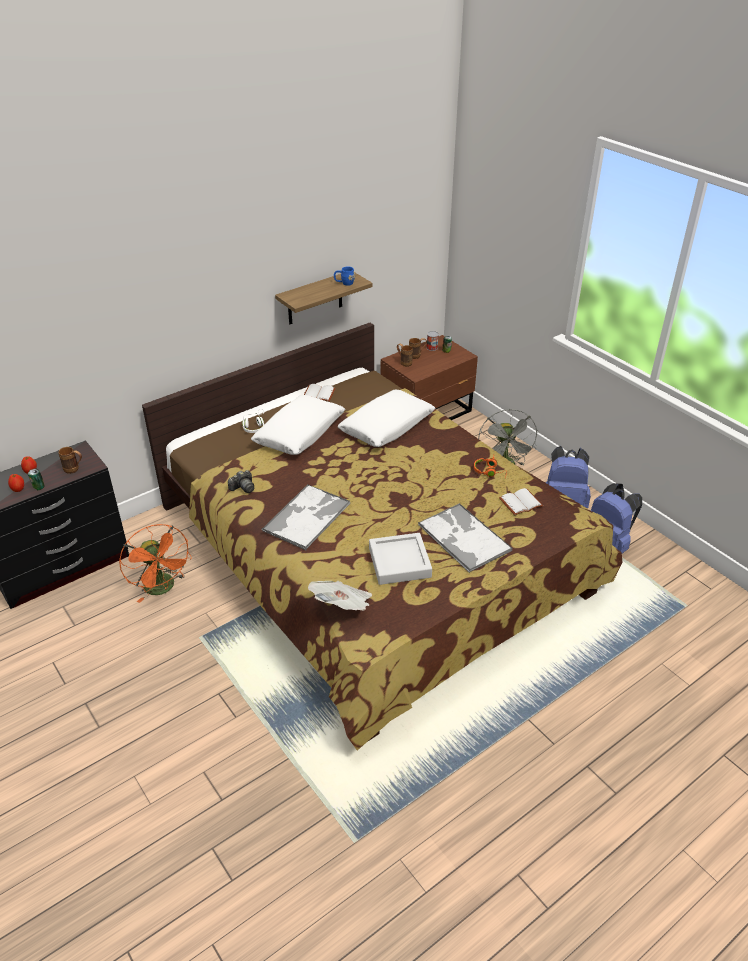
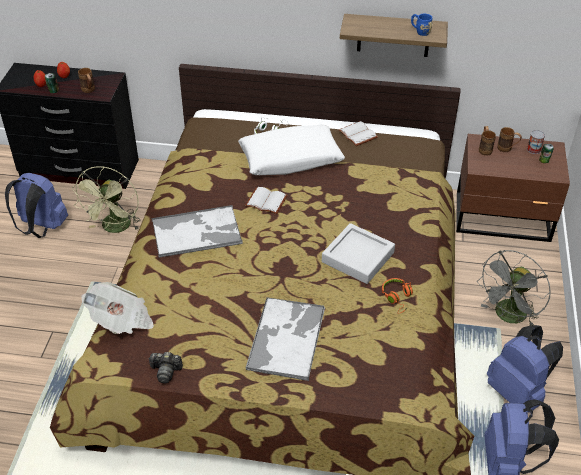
camera: 45 degrees right, 5 degrees up
orange fan [119,524,192,603] -> green fan [72,166,141,233]
camera [228,470,254,493] -> camera moved to [148,352,183,383]
white pillow [338,390,435,447] -> none
grey tray [369,533,432,585] -> grey tray moved to [322,223,395,284]
white book [499,488,543,515] -> white book moved to [245,187,288,214]
none -> blue backpack [5,173,68,238]

